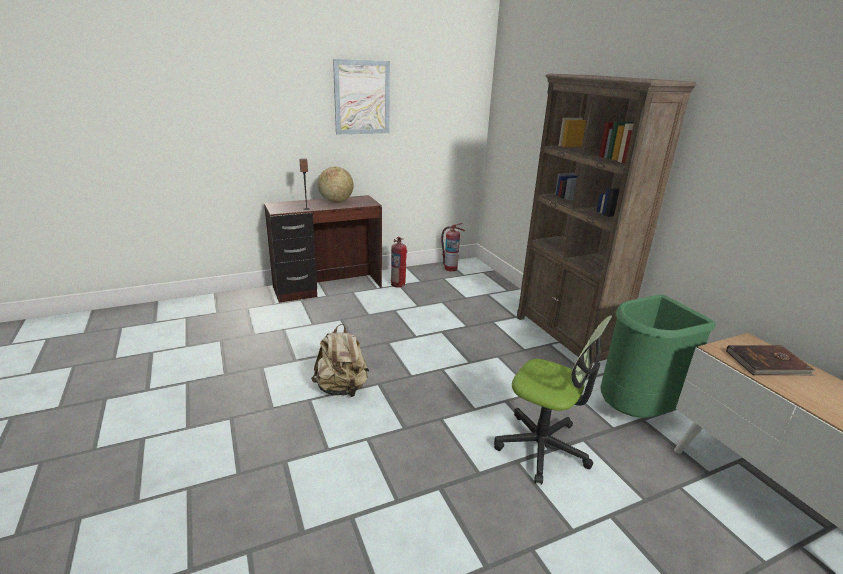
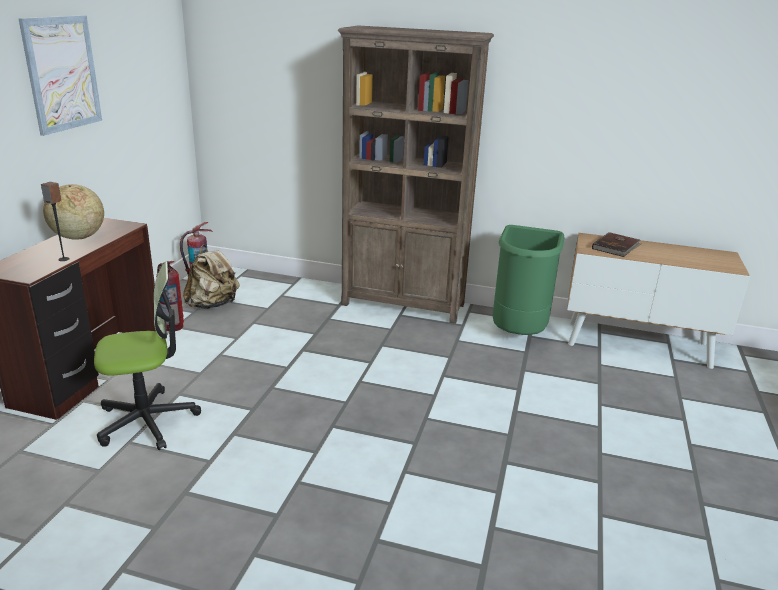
camera: 50 degrees left, 0 degrees up
beige backpack [311,324,369,397] -> beige backpack moved to [183,244,240,309]
office chair [494,315,613,485] -> office chair moved to [94,262,201,450]

